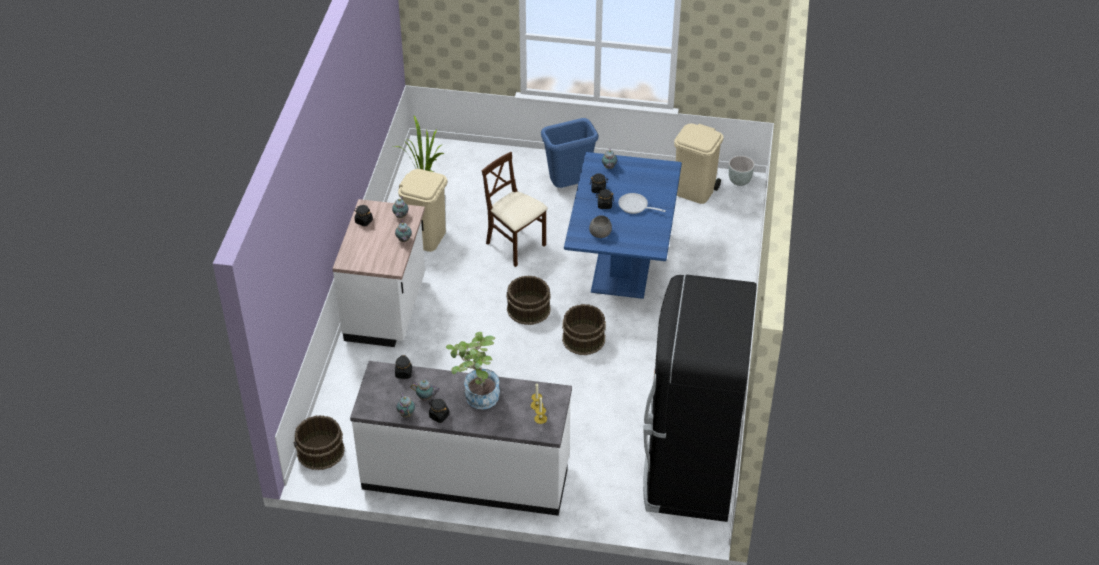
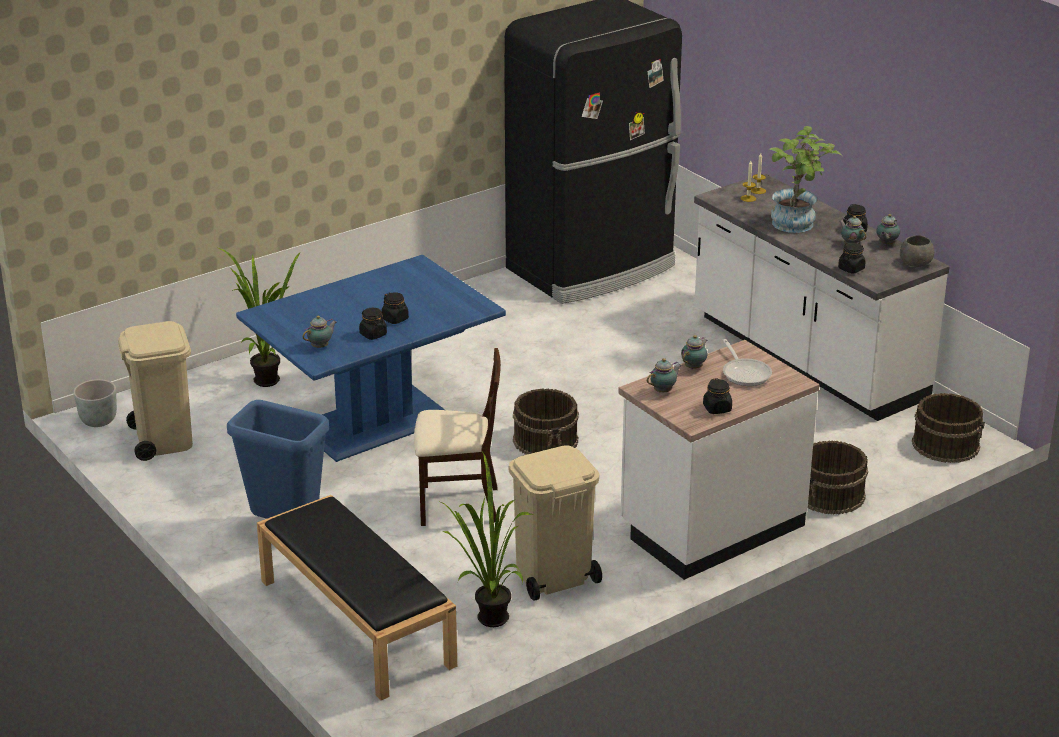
camera: 135 degrees left, 15 degrees down
beige chair [482,152,548,267] -> beige chair turned 90 degrees counterclockwise [414,348,501,526]
brown bucket [562,304,606,355] -> brown bucket moved to [808,440,868,514]
grey bowl [589,215,612,238] -> grey bowl moved to [900,235,934,267]
frying pan [618,193,666,214] -> frying pan moved to [723,339,772,386]
none -> potted plant [218,248,301,387]
none -> black bench [257,495,457,700]

